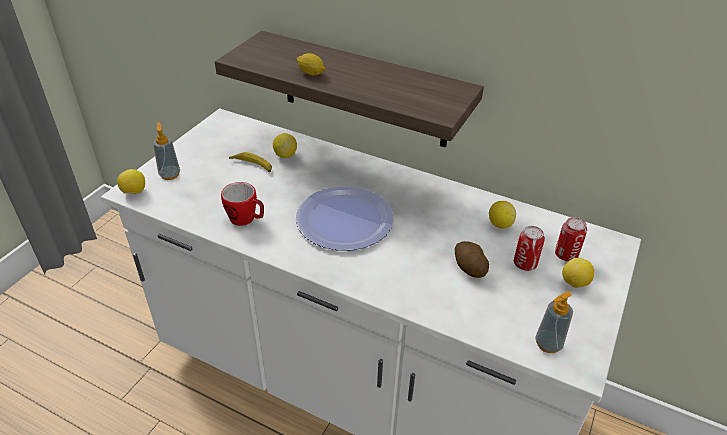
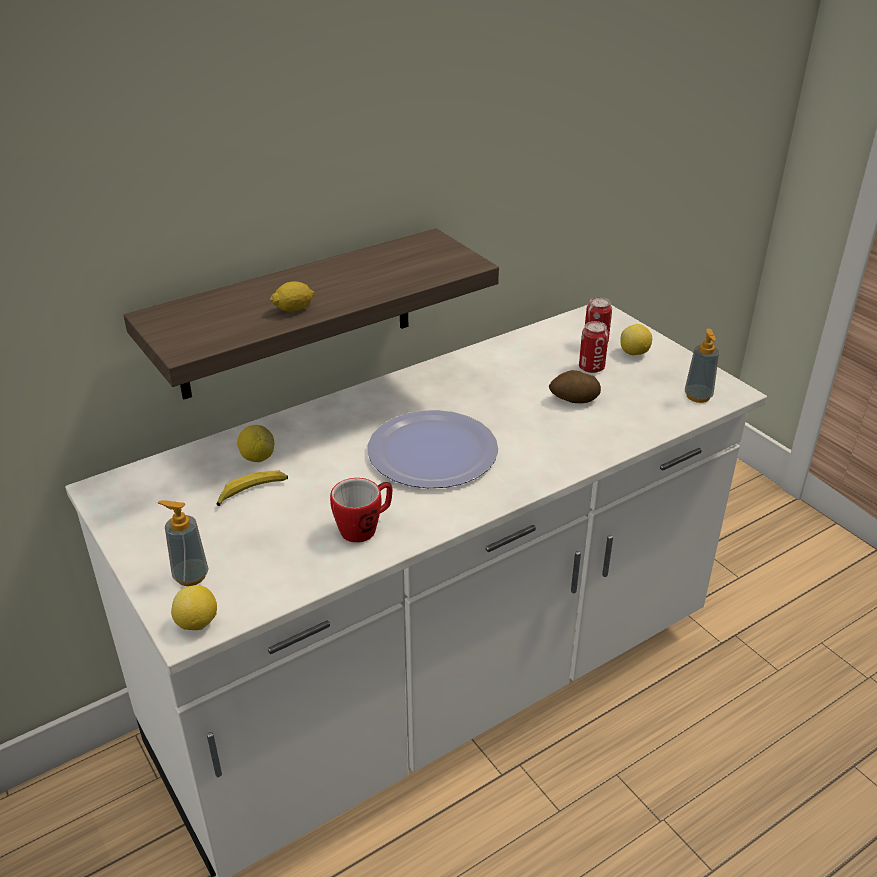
camera: 60 degrees left, 5 degrees down
lemon [489,201,516,229] -> none

